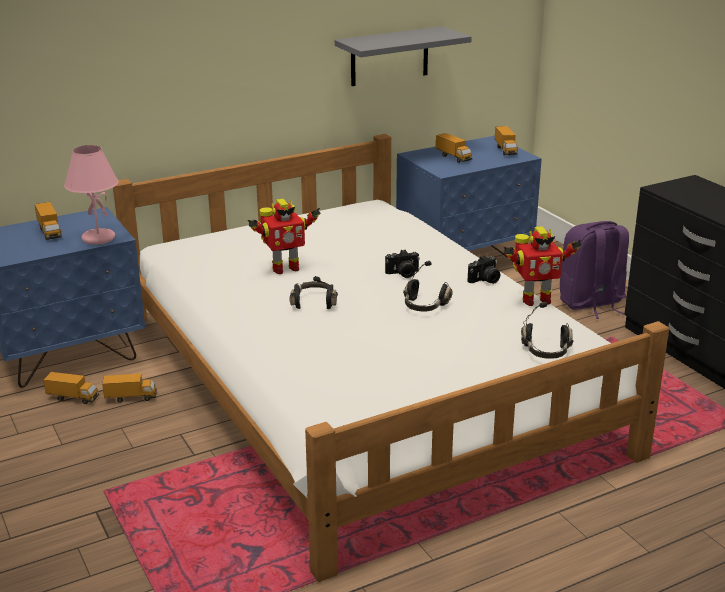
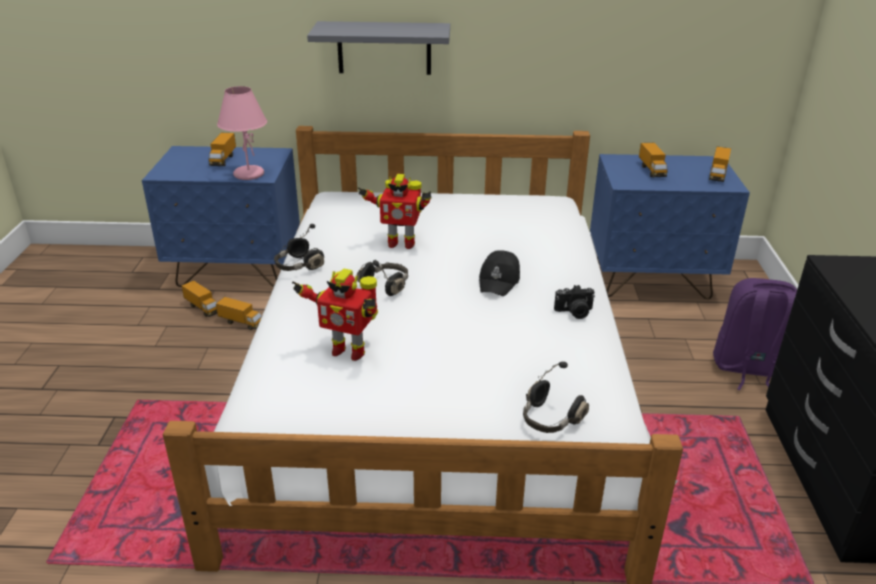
camera: 30 degrees right, 5 degrees up
grey shelf [335,26,472,86] -> grey shelf moved to [307,21,450,75]
camera [385,249,420,278] -> black cap [479,250,520,296]
black headphones [403,261,452,312] -> black headphones moved to [274,224,324,271]
toy robot [503,227,582,306] -> toy robot moved to [292,269,378,361]

